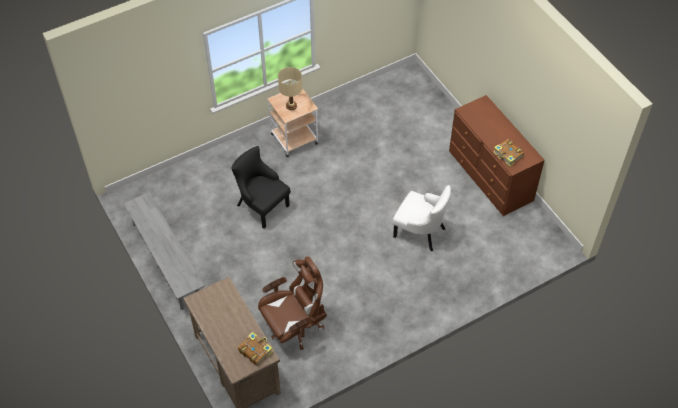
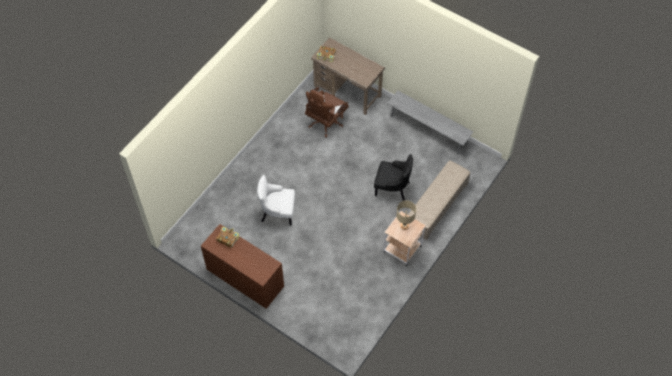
camera: 155 degrees right, 5 degrees up
none -> beige bench [408,161,470,240]

